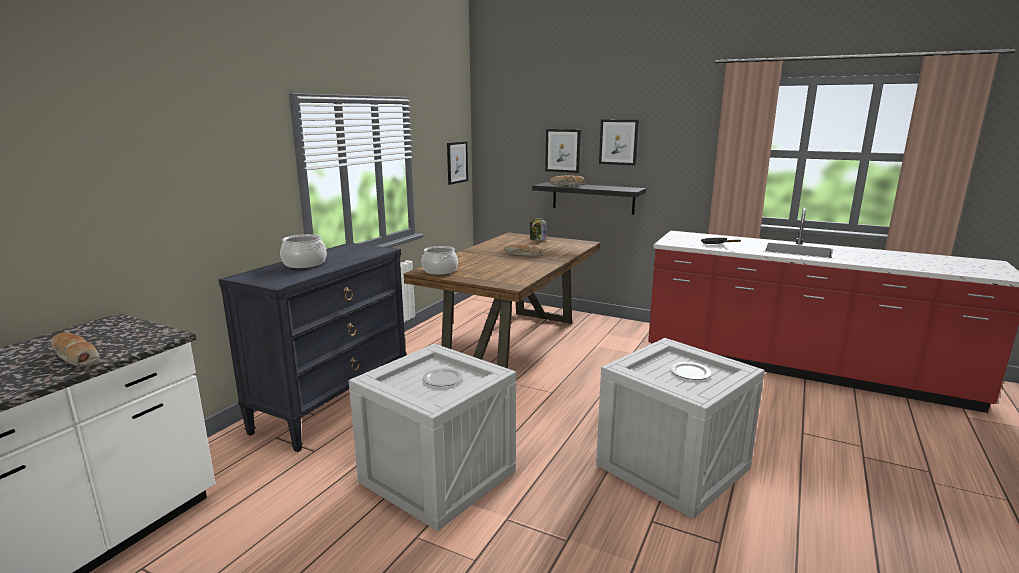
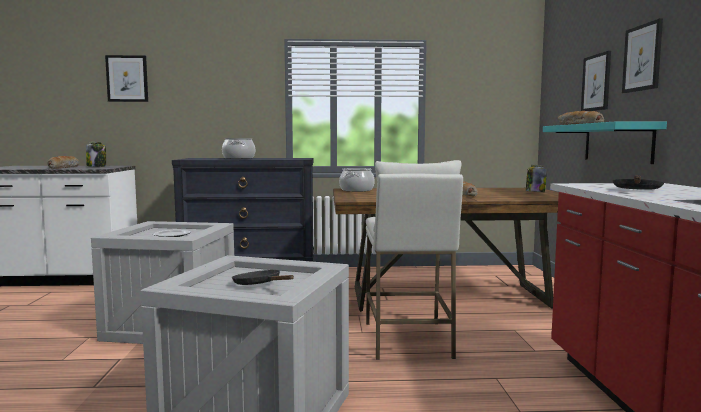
camera: 60 degrees right, 10 degrees down
picture [447,141,468,185] -> picture moved to [105,55,148,102]
black shelf [532,182,646,215] -> turquoise shelf [543,121,667,164]
plate [670,362,711,380] -> black frying pan [232,270,294,285]
none -> jar [86,142,106,167]
none -> white stool [366,160,463,360]

